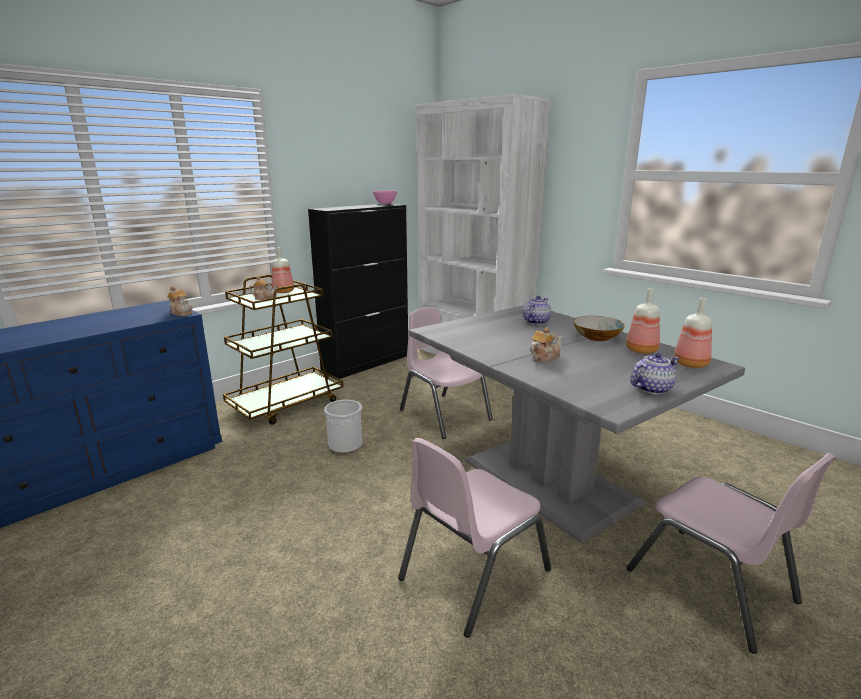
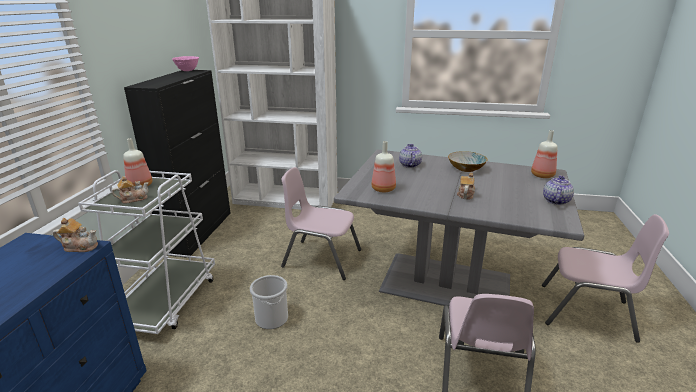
camera: 35 degrees left, 5 degrees up
brown cart [223,275,343,425] -> white cart [78,170,215,334]
bottle [626,288,660,354] -> bottle moved to [371,141,396,192]

